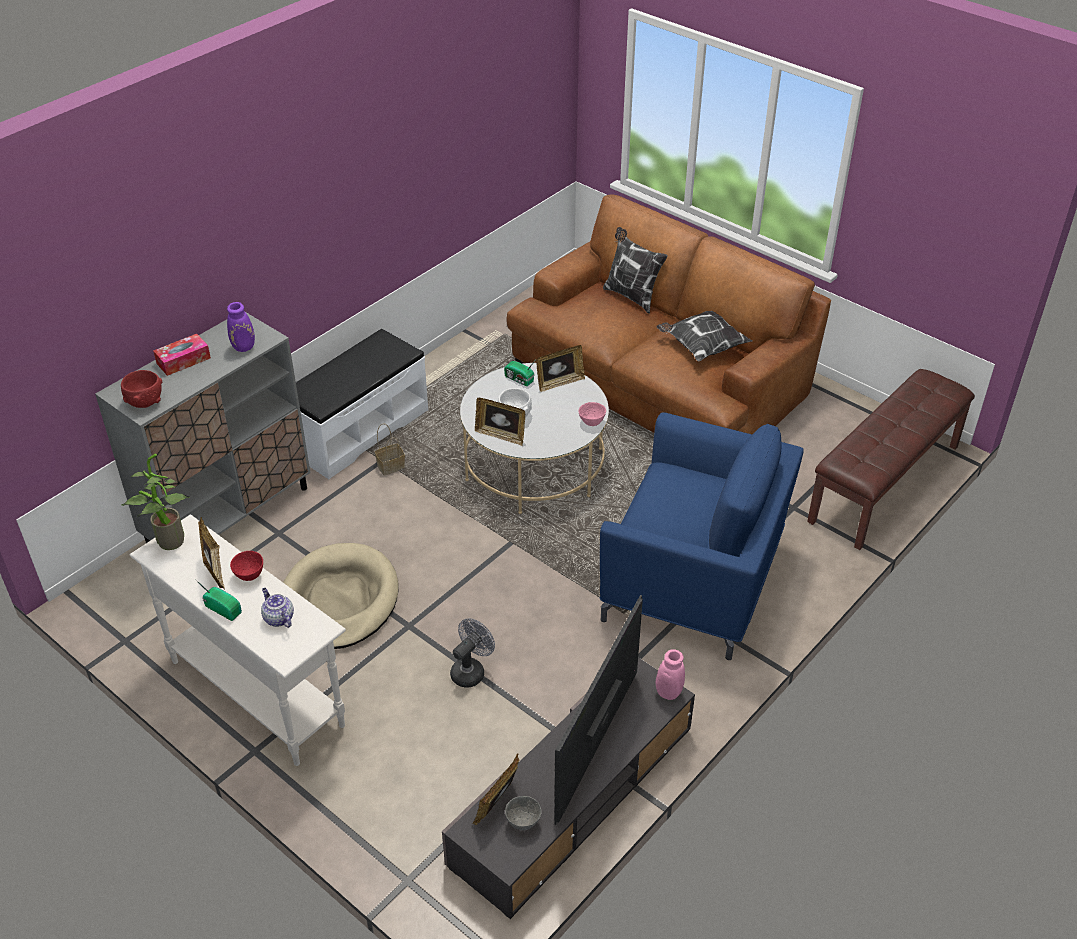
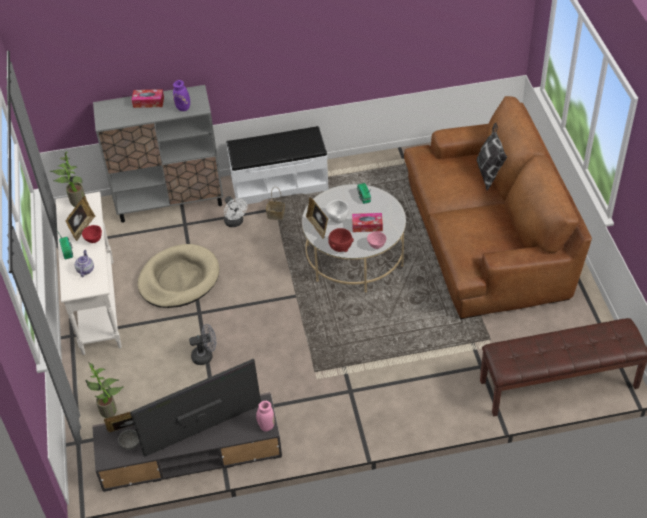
camera: 40 degrees right, 5 degrees up
red bowl [121,370,162,408] -> red bowl moved to [328,228,354,252]
picture frame [536,345,585,392] -> none
blue armchair [600,412,804,660] -> none
pillow [657,311,752,361] -> none
none -> potted plant [85,362,124,418]
none -> white fan [224,196,247,227]
none -> tissue box [352,213,383,232]

